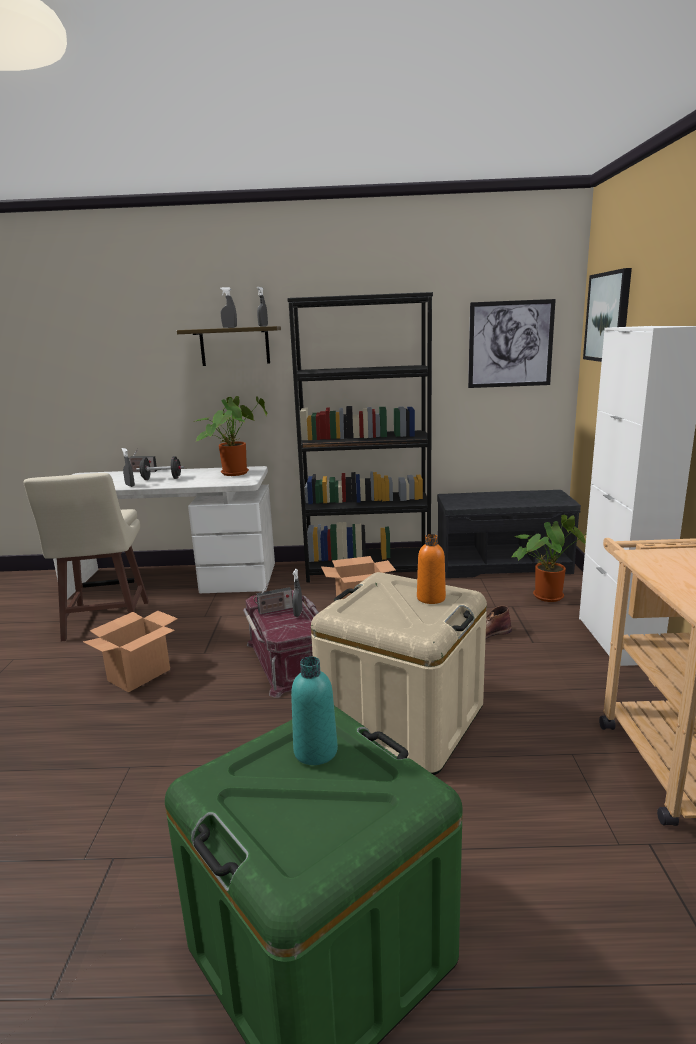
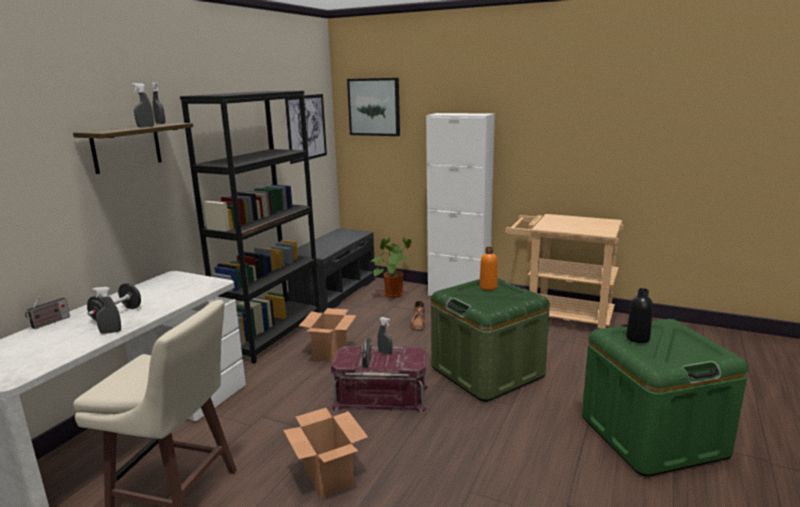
camera: 65 degrees left, 0 degrees up
potted plant [194,396,268,476] -> none
turquoise bottle [291,656,338,765] -> black bottle [626,288,653,343]
beige storage box [311,572,487,775] -> green storage box [431,278,550,402]

